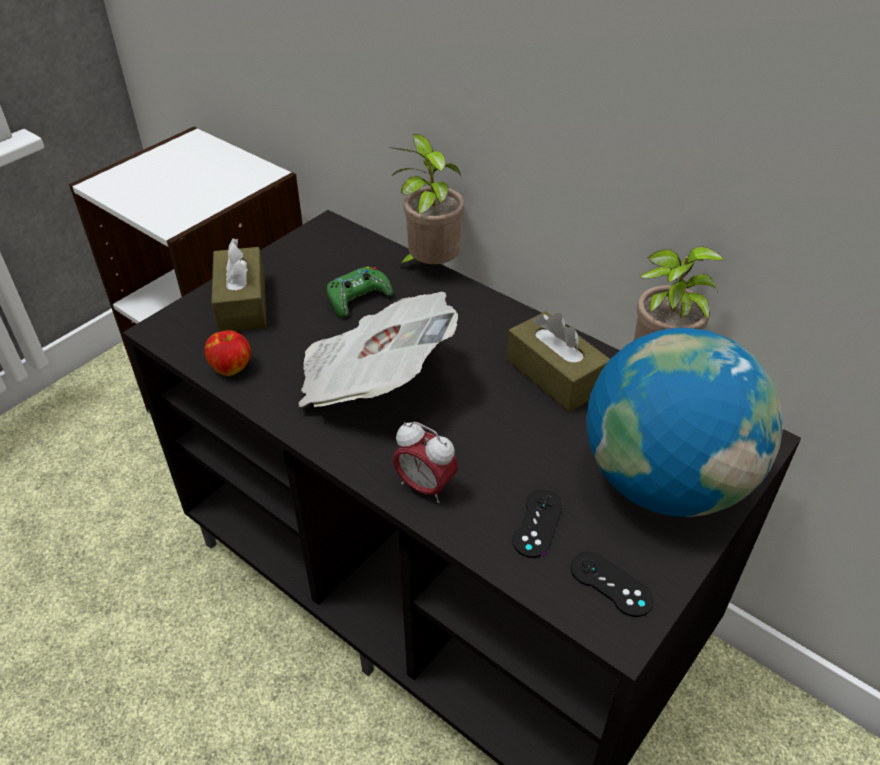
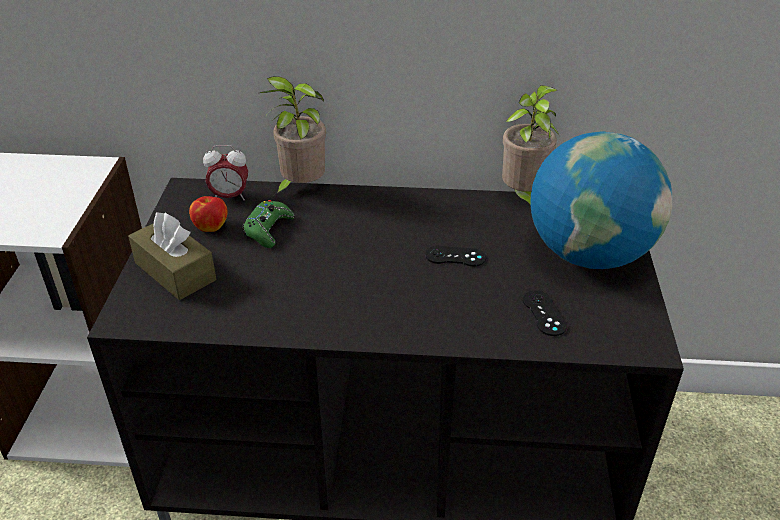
camera: 35 degrees left, 5 degrees down
apple [204,330,251,376] -> apple moved to [189,196,227,232]
newspaper [299,292,458,407] -> none
alarm clock [393,422,458,503] -> alarm clock moved to [203,145,248,201]
brown tissue box [507,311,610,412] -> none
black game controller [571,552,654,617] -> black game controller moved to [425,246,486,266]

